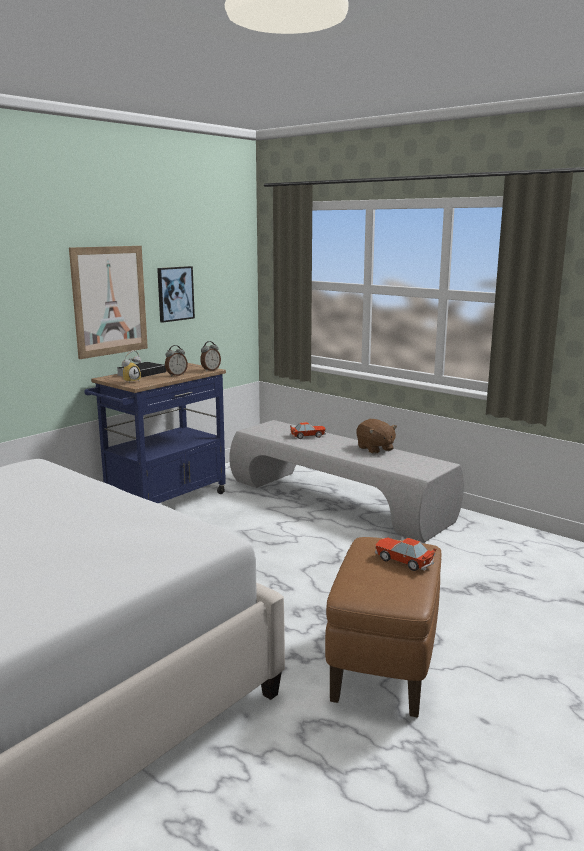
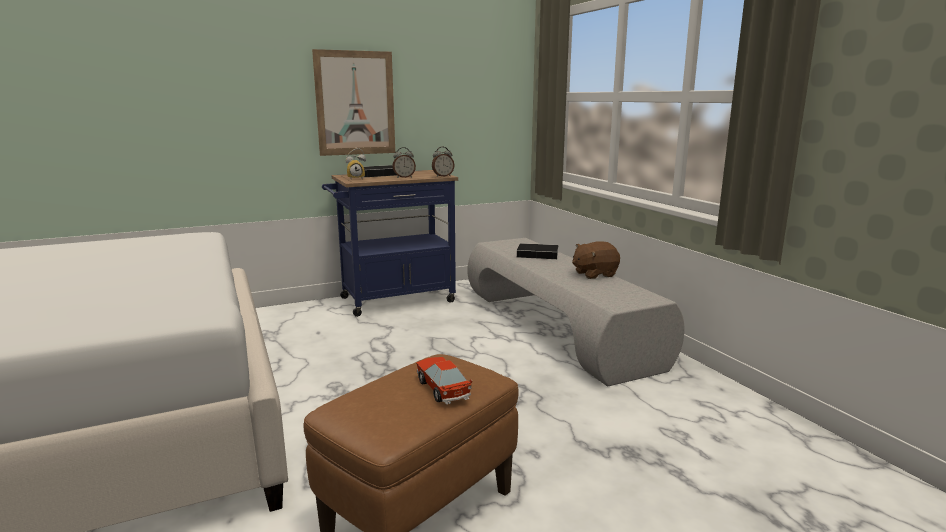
camera: 25 degrees right, 0 degrees up
picture [157,266,195,323] -> none
toy car [290,422,326,439] -> book [517,243,565,259]
brown plush toy [356,419,397,454] -> brown plush toy turned 75 degrees clockwise [572,241,620,279]

